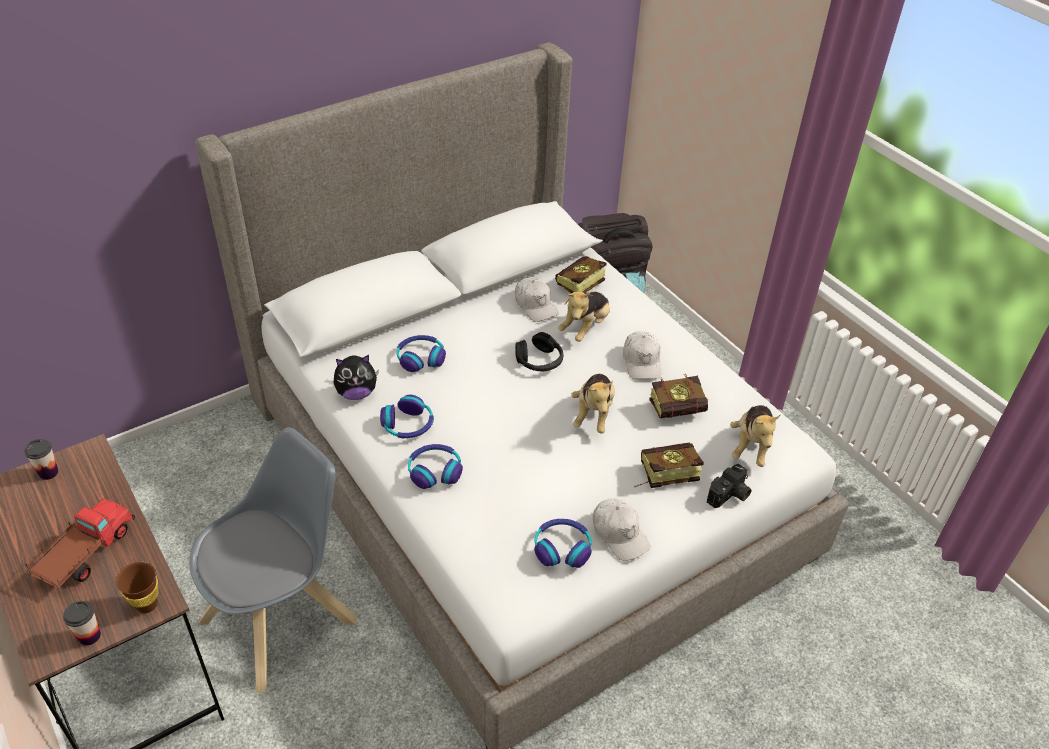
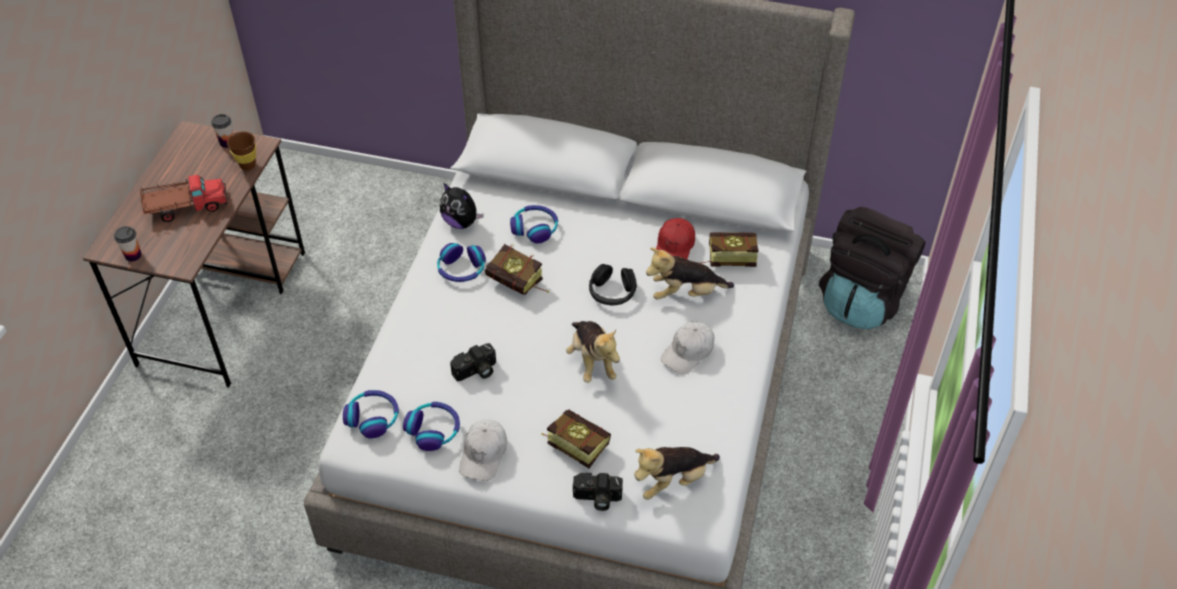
camera: 50 degrees right, 5 degrees up
brown cup [116,562,158,613] -> brown cup moved to [227,132,256,171]
grey chair [190,427,358,693] -> none
headphones [408,444,463,489] -> headphones moved to [343,390,399,439]
white cap [515,277,559,322] -> red cap [656,218,695,259]
plush toy [572,374,615,433] -> plush toy turned 75 degrees counterclockwise [566,321,620,383]
book [649,374,708,418] -> book moved to [485,244,549,295]
none -> camera [450,343,496,381]

